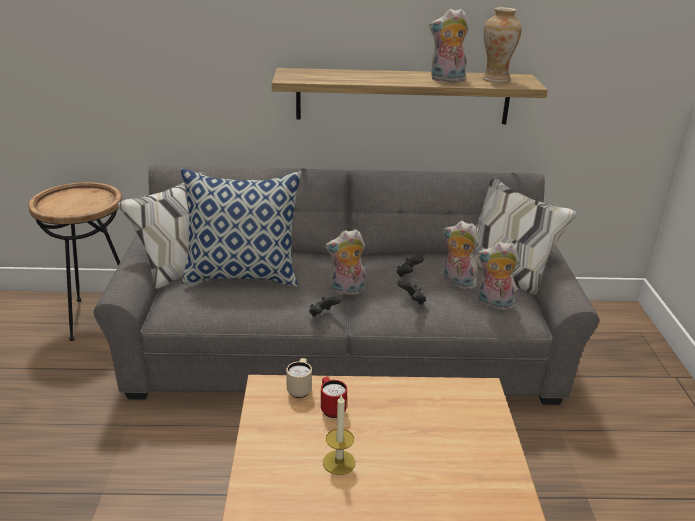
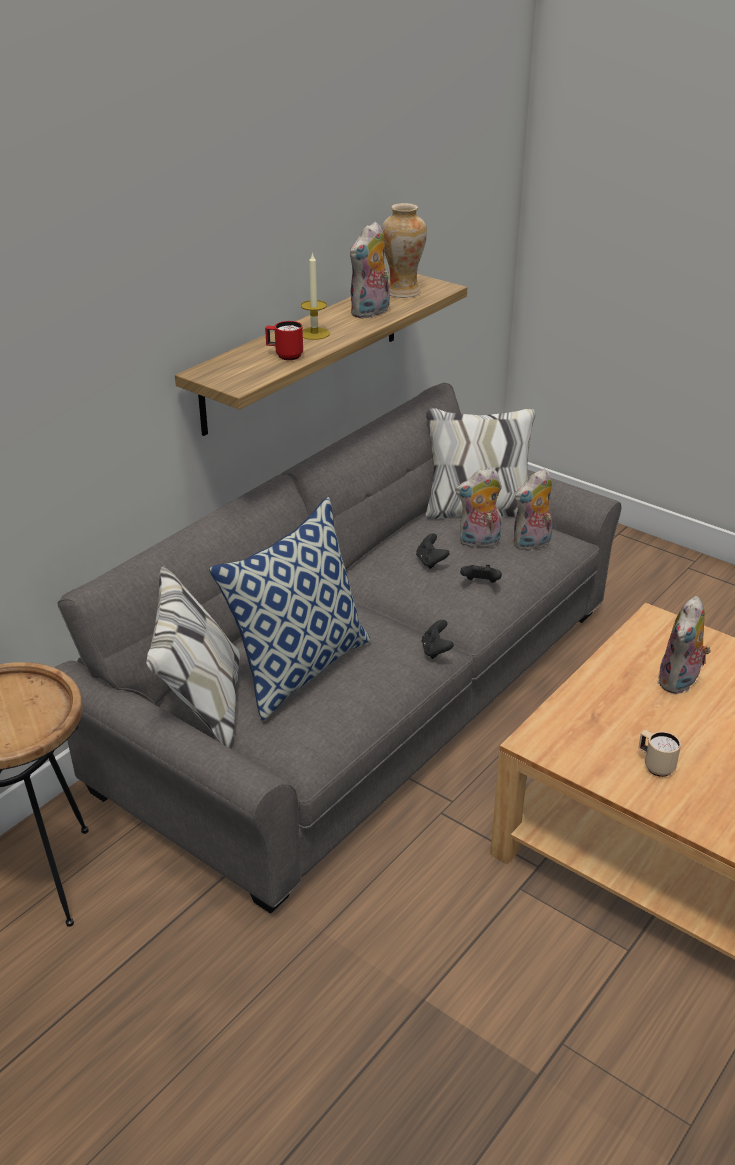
camera: 50 degrees left, 5 degrees up
beige mug [286,358,312,398] -> beige mug moved to [638,730,681,777]
red mug [321,377,347,418] -> red mug moved to [265,321,303,360]
candle [323,394,355,475] -> candle moved to [301,252,330,340]
plush toy [325,229,366,295] -> plush toy moved to [657,596,711,694]

